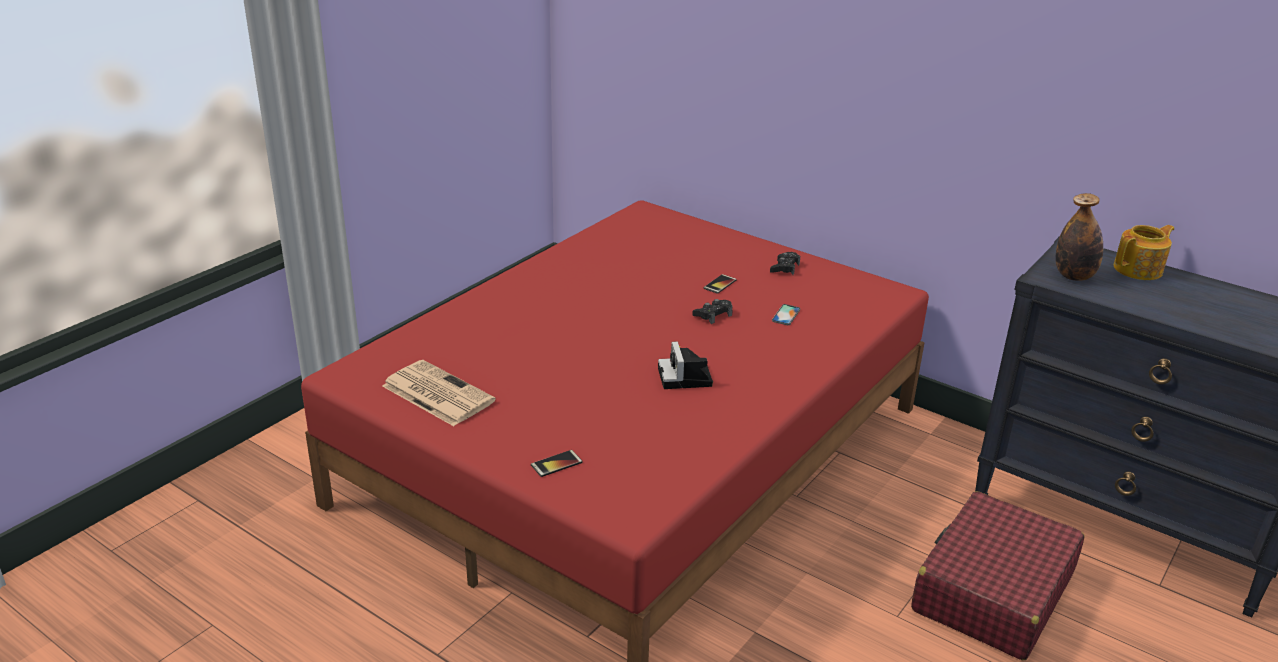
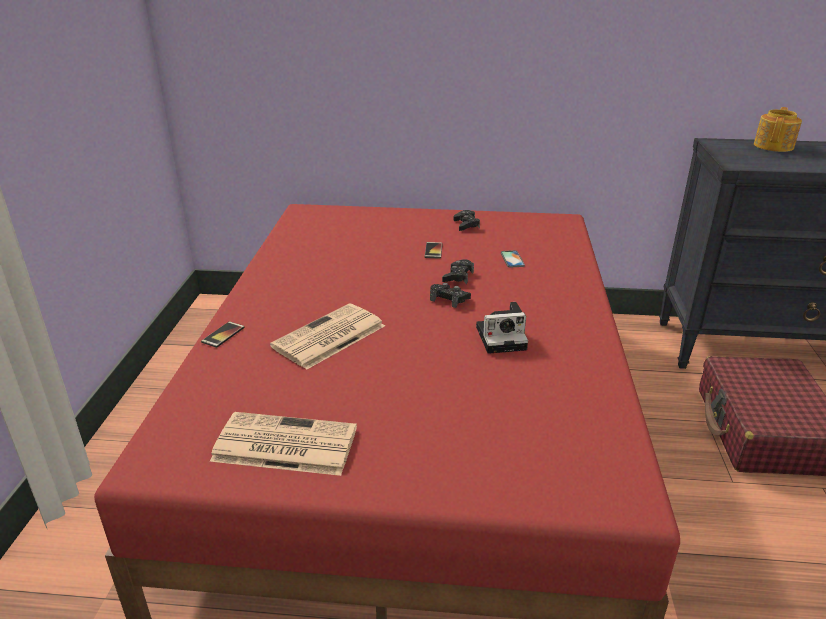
camera: 30 degrees left, 0 degrees up
phone [531,450,583,477] -> phone moved to [201,321,245,348]
camera [658,341,713,389] -> camera turned 60 degrees counterclockwise [476,302,528,354]
bottle [1056,193,1103,281] -> none
none -> newspaper [270,304,385,370]
none -> black game controller [430,283,471,308]

